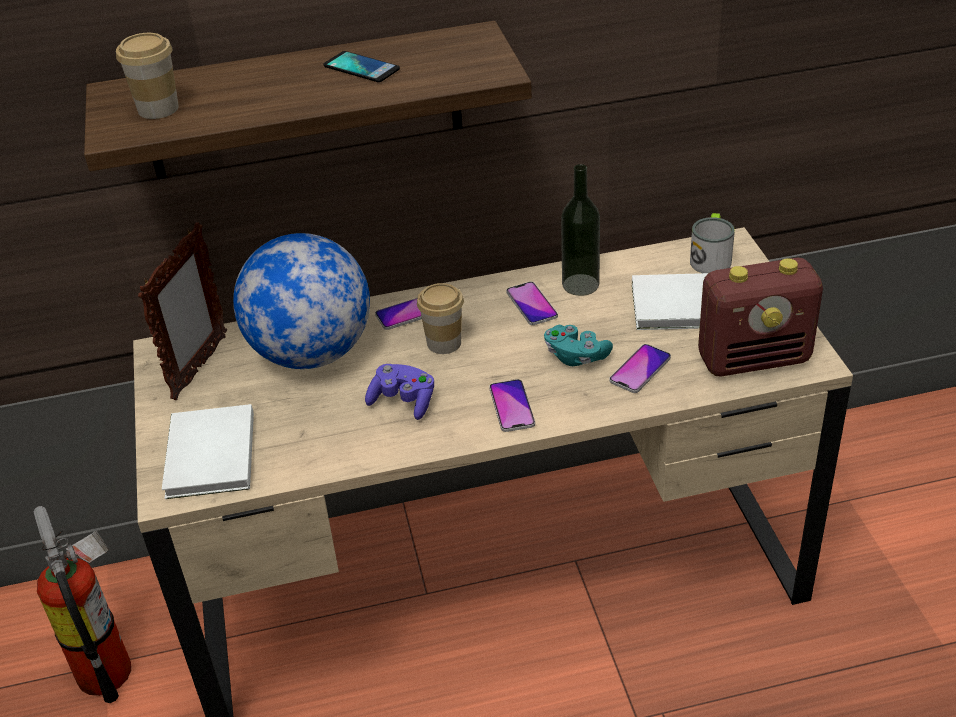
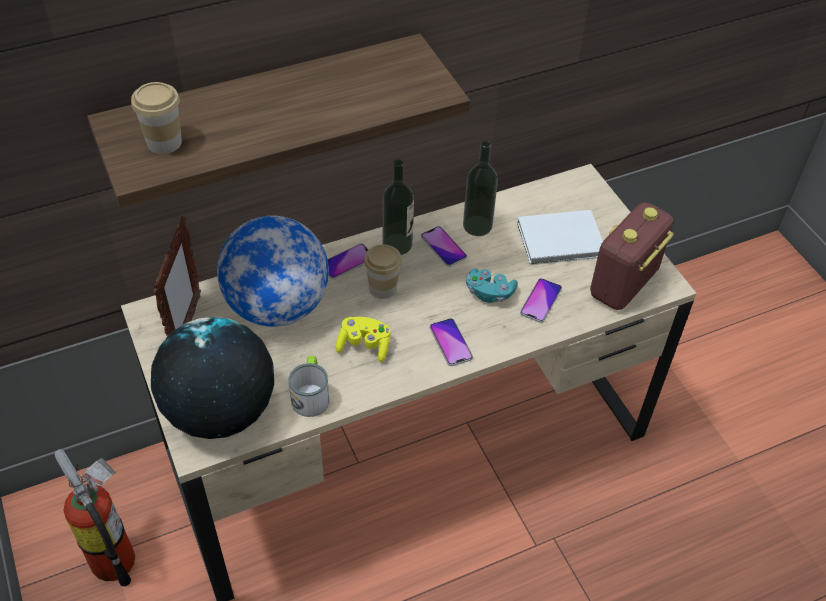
camera: 15 degrees left, 10 degrees up
white book [162,404,254,499] -> globe [151,317,274,439]
phone [323,51,400,82] -> none
purple game controller [365,364,434,420] -> yellow game controller [336,317,391,362]
mug [690,213,735,273] -> mug moved to [289,356,329,417]
radio [698,258,823,376] -> radio turned 150 degrees clockwise [590,202,674,310]
none -> bottle [382,159,414,255]

